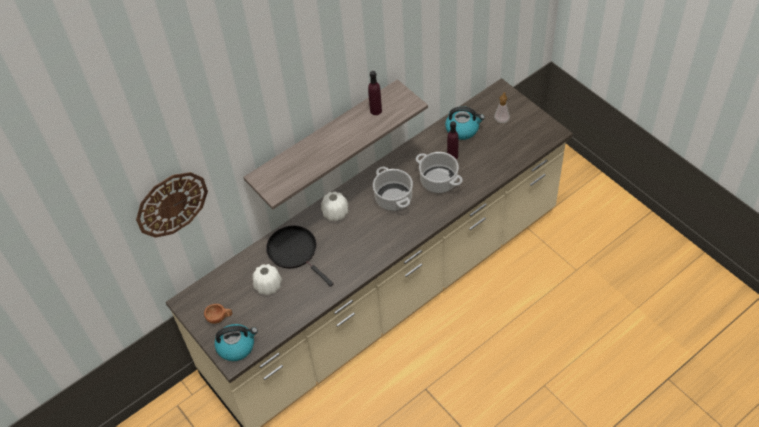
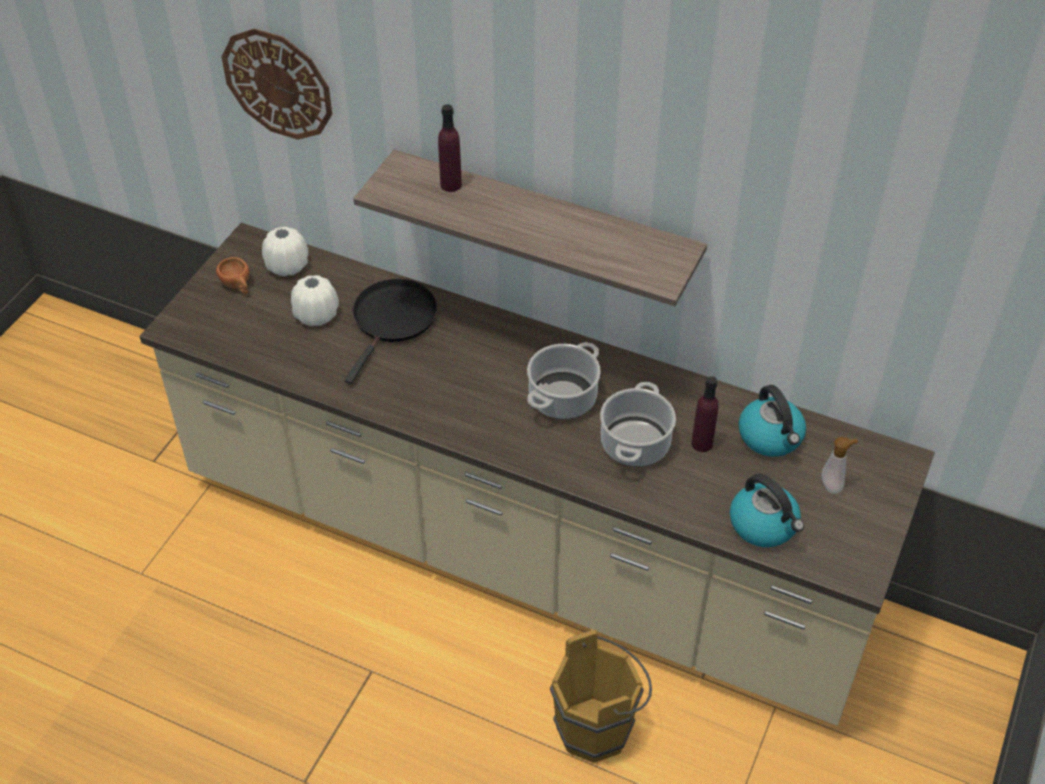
camera: 60 degrees right, 5 degrees down
kettle [215,324,258,361] -> kettle moved to [730,474,804,547]
white vase [321,191,348,221] -> white vase moved to [262,227,308,276]
purple bottle [368,71,382,115] -> purple bottle moved to [438,104,462,192]
none -> brown bucket [550,629,652,763]

